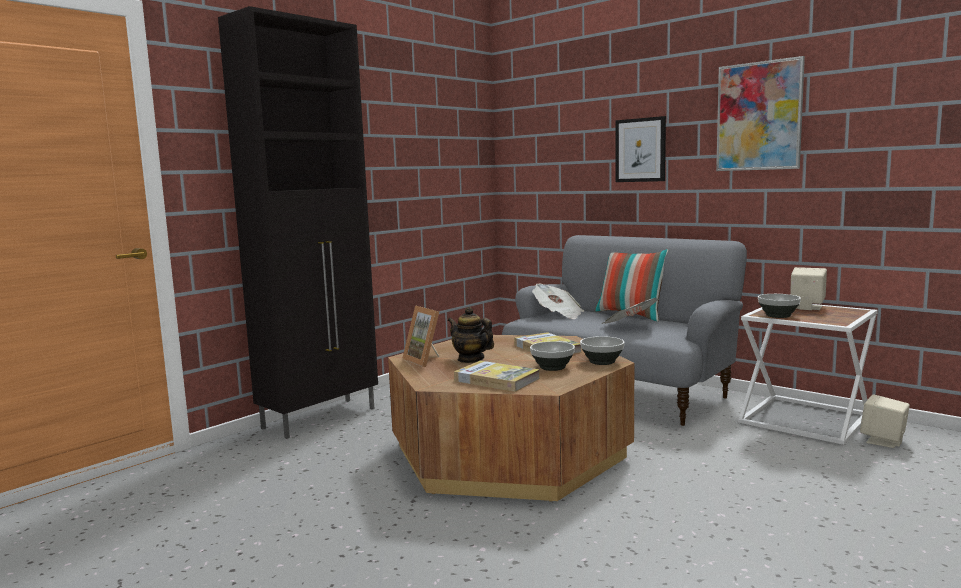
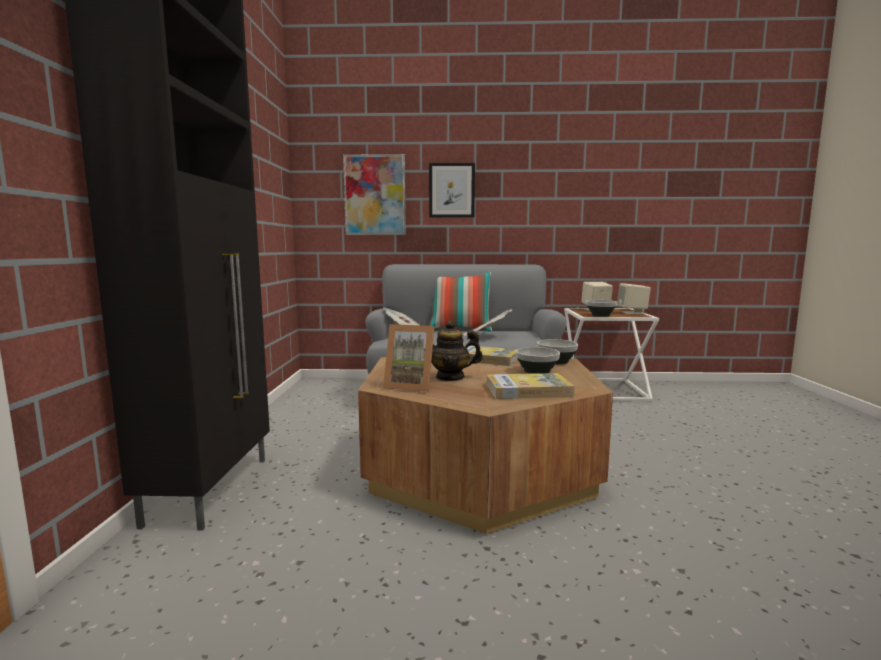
camera: 40 degrees left, 0 degrees up
picture [716,56,805,171] -> picture moved to [343,154,406,235]
beige speaker [860,394,910,448] -> beige speaker moved to [617,283,651,314]

